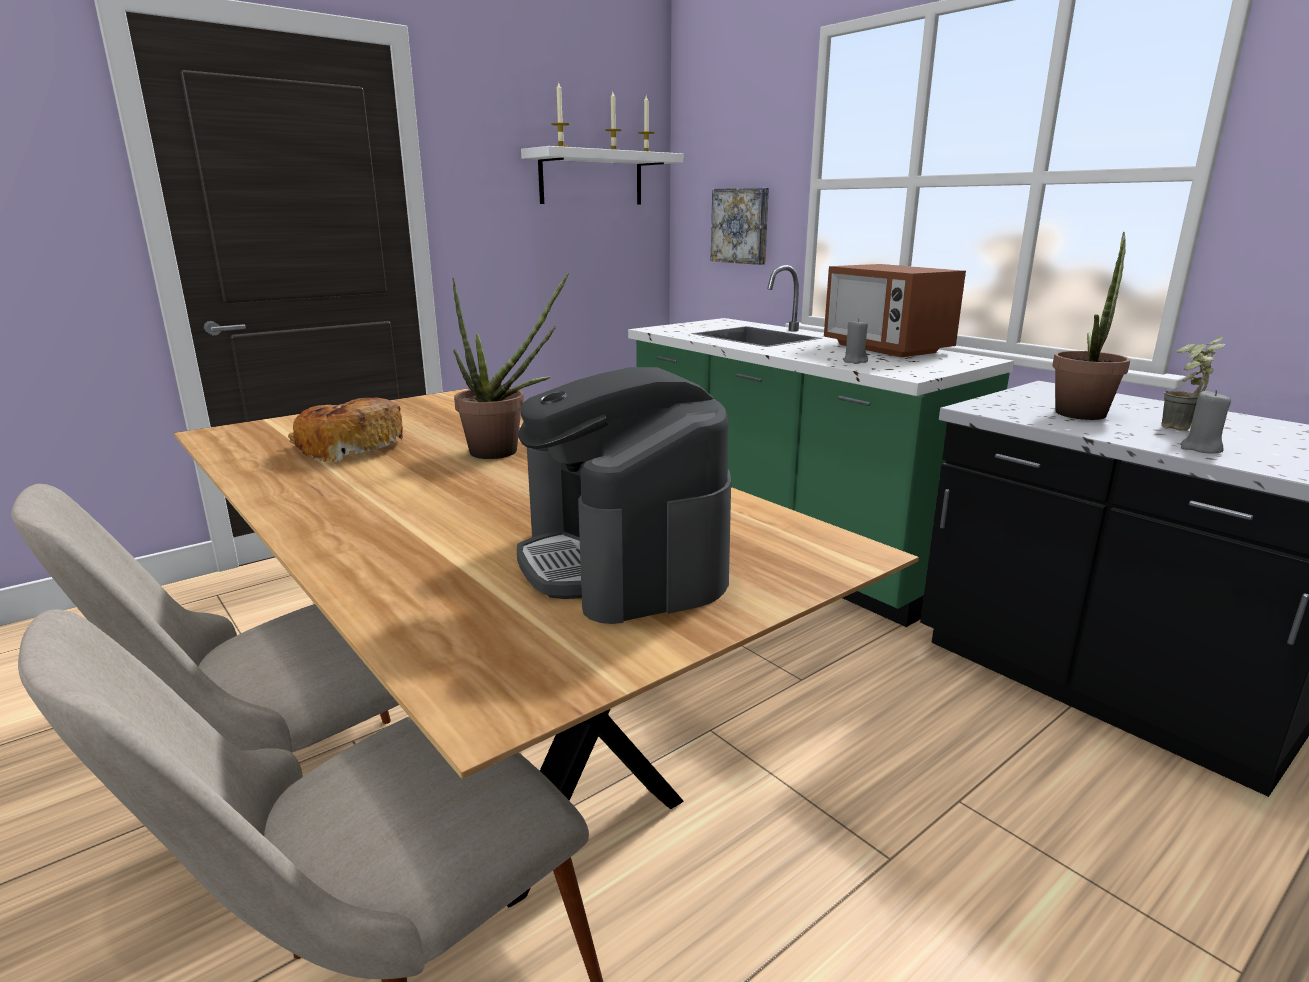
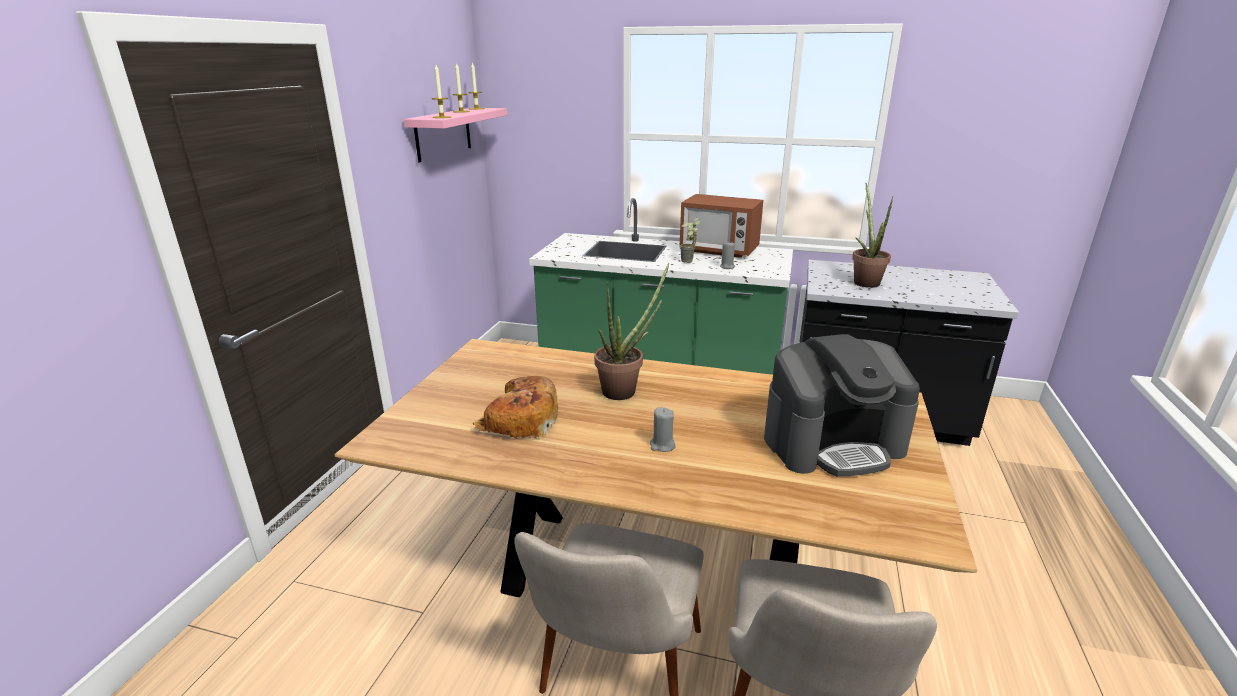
camera: 35 degrees left, 5 degrees up
coffee machine [517,367,731,624] -> coffee machine turned 45 degrees counterclockwise [764,334,920,476]
white shelf [521,146,683,204] -> pink shelf [403,108,507,162]
picture [711,187,769,265] -> none
potted plant [1162,336,1226,431] -> potted plant moved to [680,217,700,263]
grey candle [1180,390,1231,453] -> grey candle moved to [650,407,676,452]

